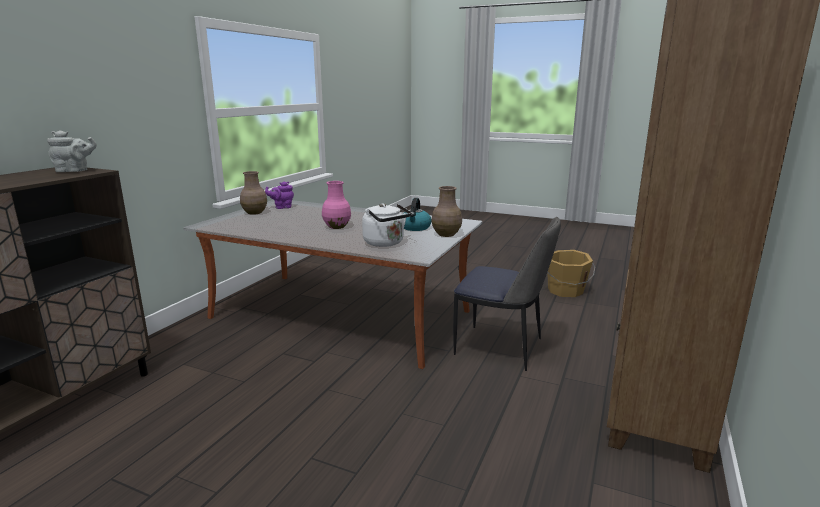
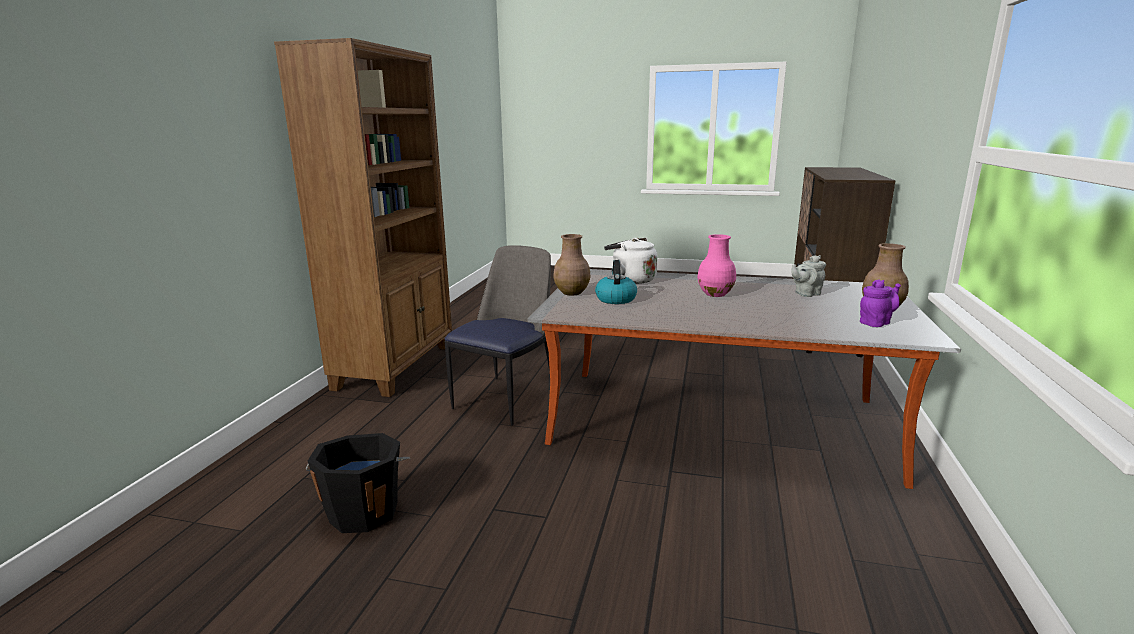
camera: 170 degrees right, 0 degrees up
grey teapot [47,130,97,172] -> grey teapot moved to [791,255,826,297]
chair [453,217,561,371] -> chair turned 105 degrees clockwise [444,245,551,426]
orange bucket [547,250,595,297] -> black bucket [306,433,410,533]

